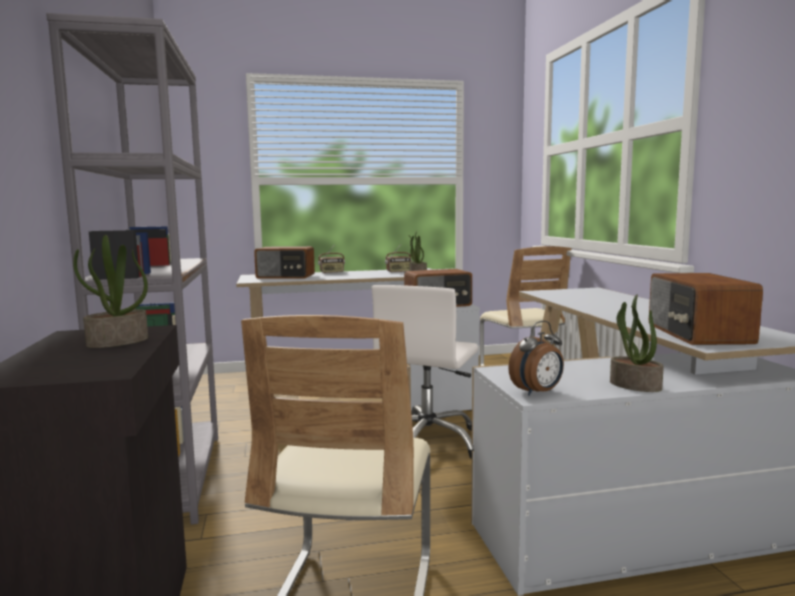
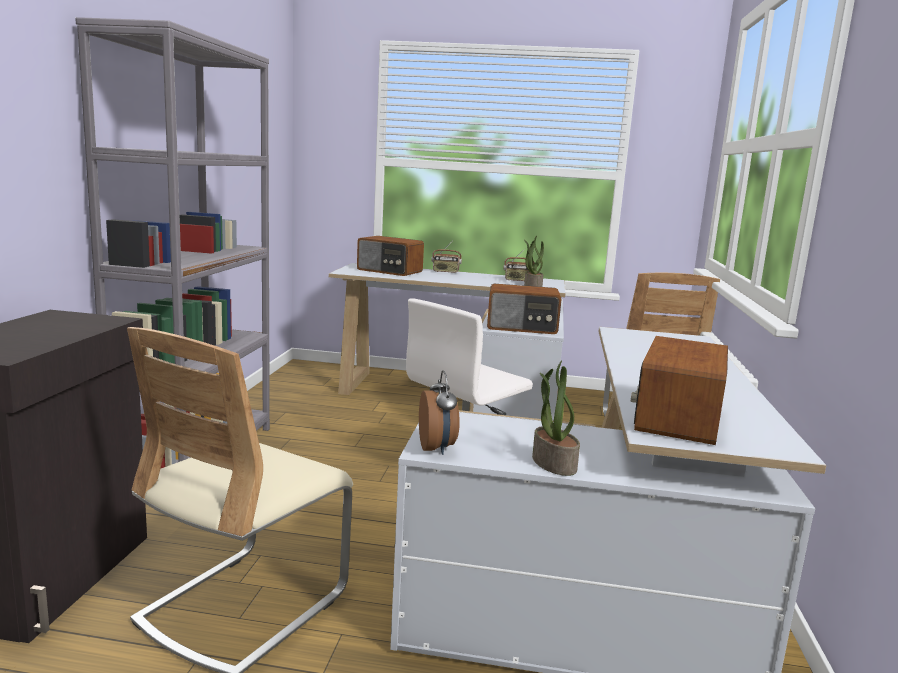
camera: 20 degrees right, 5 degrees up
potted plant [73,235,148,348] -> none
alarm clock [508,321,564,396] -> alarm clock turned 90 degrees counterclockwise [419,370,460,455]

